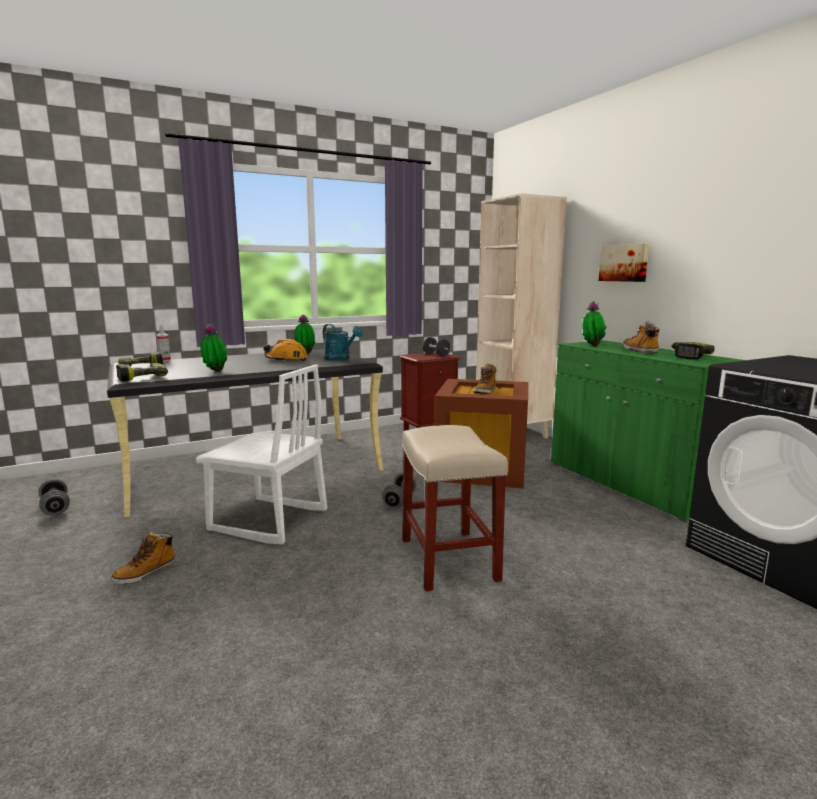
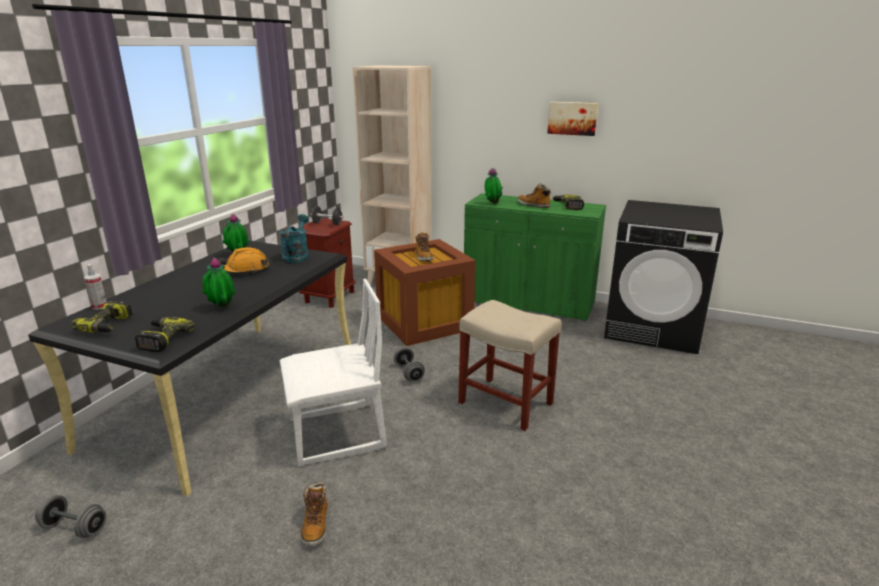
camera: 40 degrees left, 10 degrees up
turquoise watering can [323,324,363,361] -> turquoise watering can turned 90 degrees counterclockwise [280,214,309,263]
picture [599,243,649,282] -> picture moved to [547,102,598,136]

